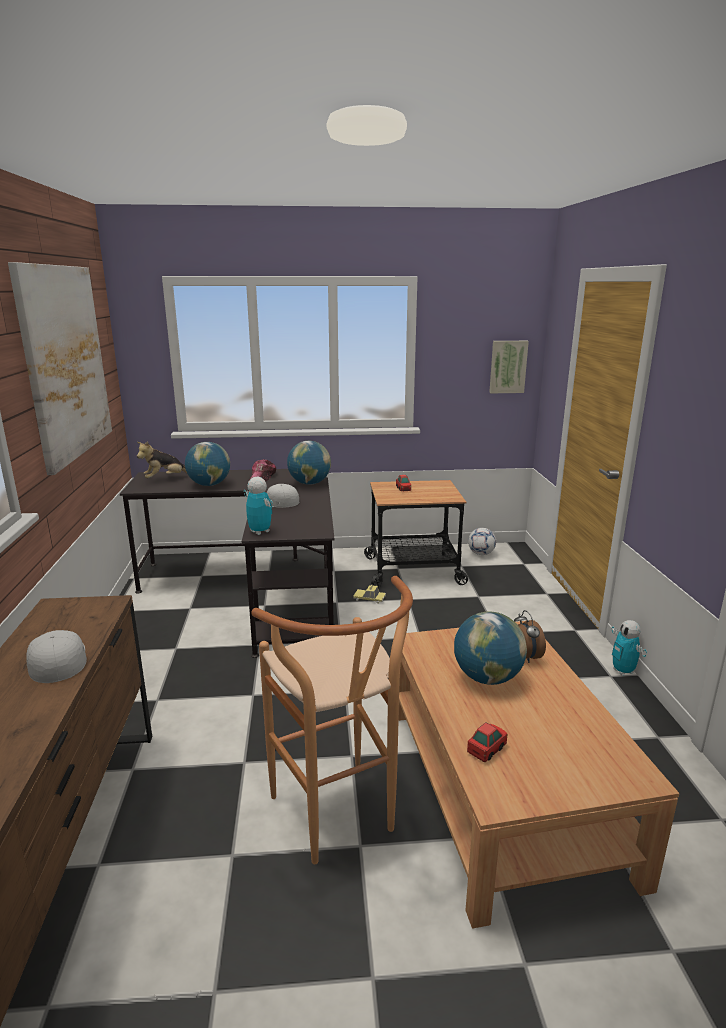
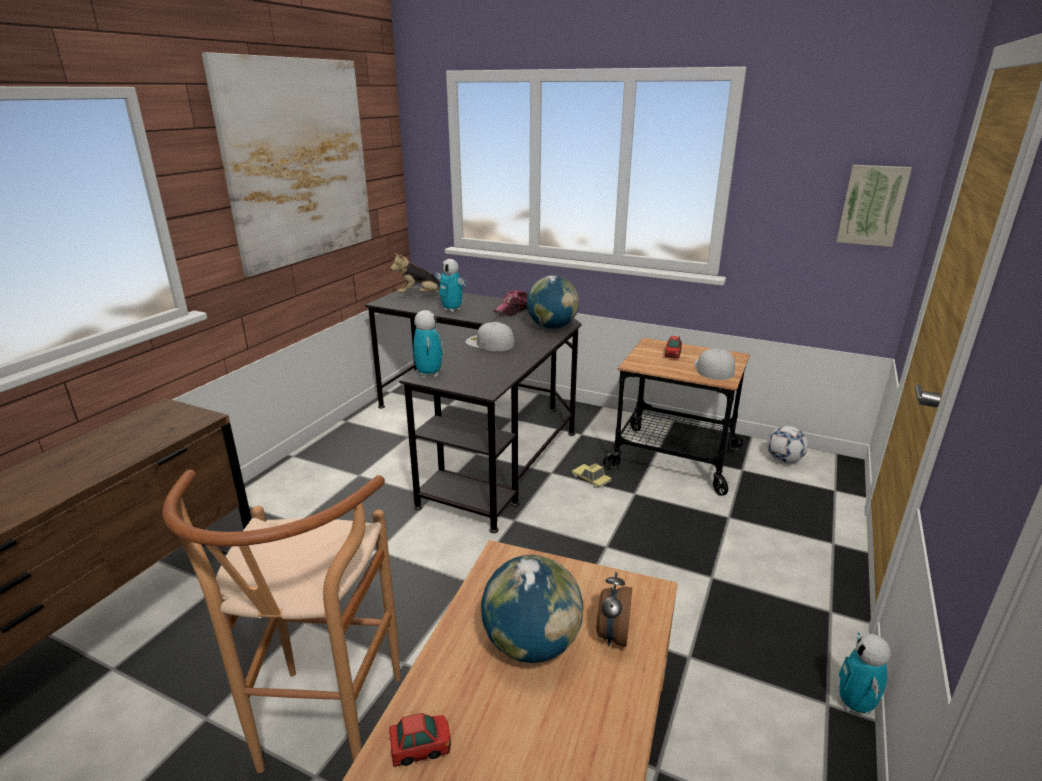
camera: 30 degrees right, 5 degrees up
white cap [26,630,87,683] -> white cap moved to [694,349,735,380]
globe [185,442,230,486] -> toy robot [435,259,467,312]

